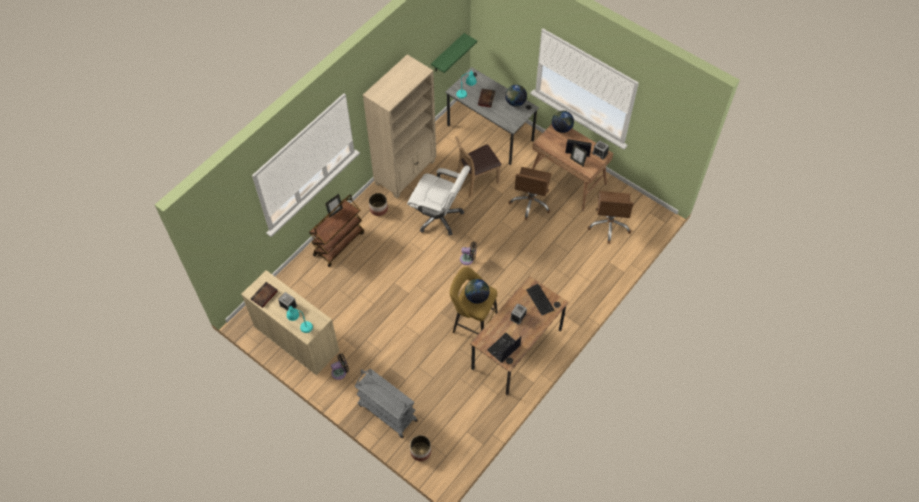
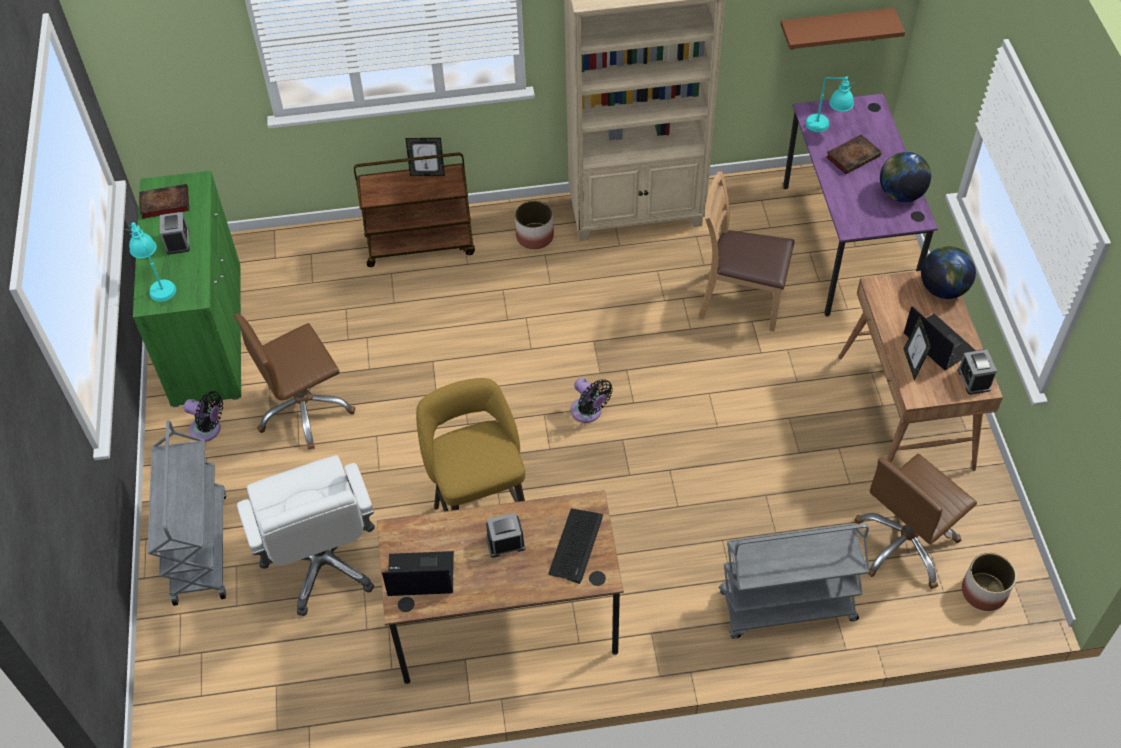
camera: 45 degrees right, 5 degrees down
beige cabinet [241,270,339,376] -> green cabinet [133,171,241,407]
white office chair [407,165,470,235] -> white office chair moved to [237,455,375,616]
planter [410,435,431,461] -> planter moved to [962,553,1016,611]
green shelf [431,33,477,73] -> brown shelf [781,8,905,49]
grey desk [445,67,539,165] -> purple desk [783,94,938,316]
globe [465,279,490,304] -> none
brown office chair [509,167,552,220] -> brown office chair moved to [234,313,355,450]
none -> grey cart [719,524,870,639]

